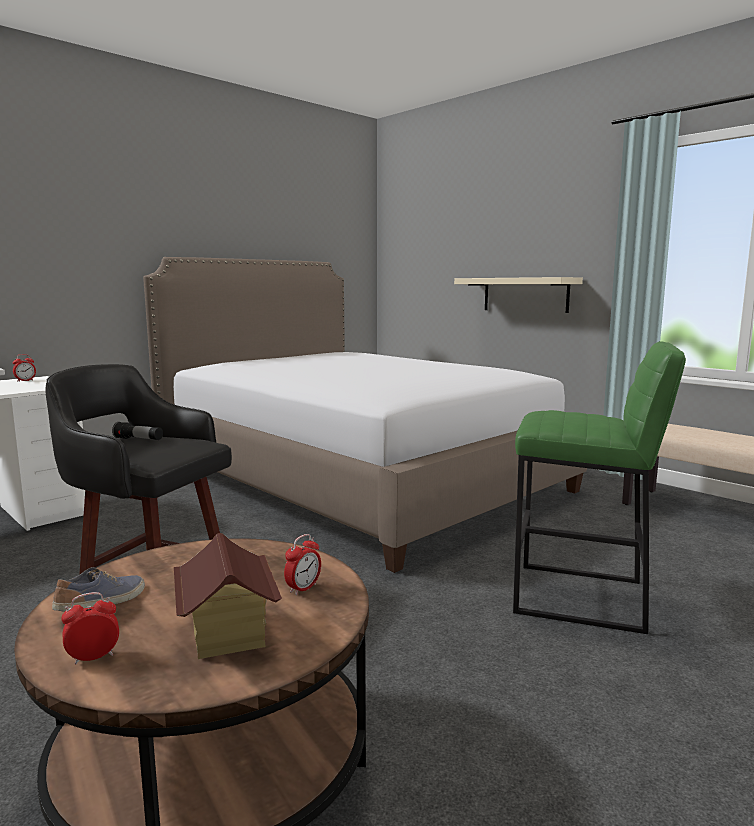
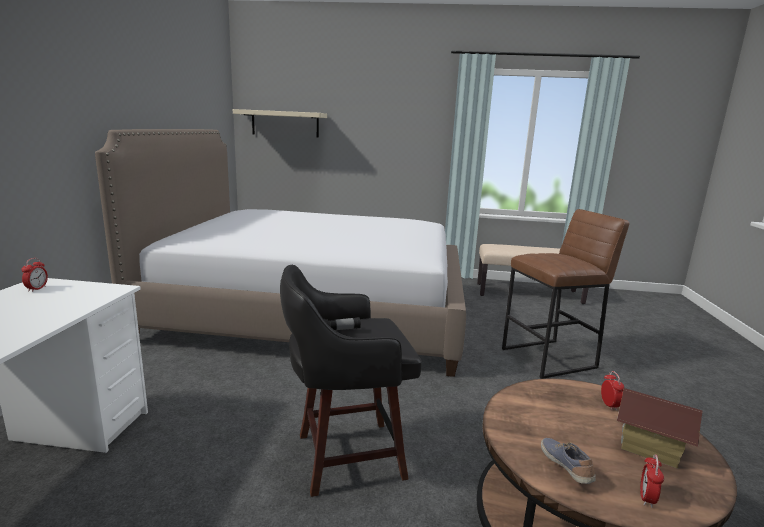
camera: 40 degrees left, 5 degrees up
beige shelf [454,277,583,313] -> beige shelf moved to [233,109,327,138]
green stool [513,341,686,634] -> brown stool [502,209,629,379]

